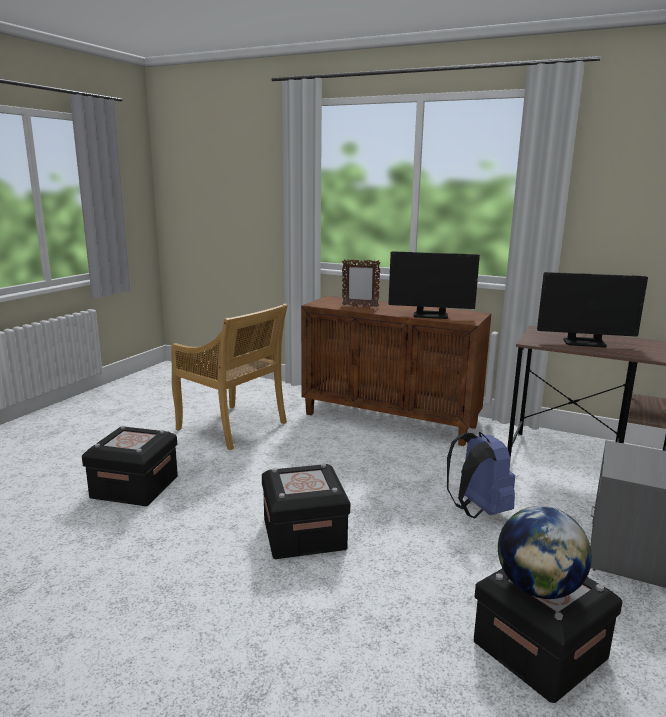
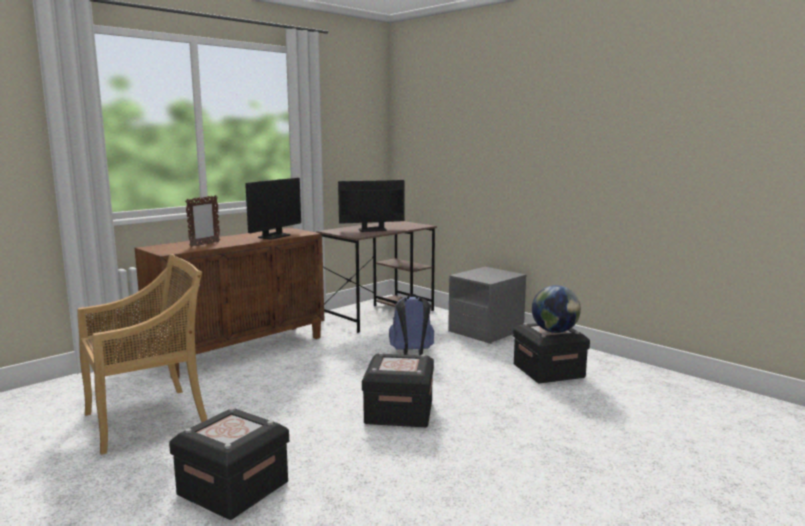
camera: 70 degrees left, 5 degrees down
monitor [537,272,648,347] -> monitor turned 135 degrees counterclockwise [338,180,405,232]

